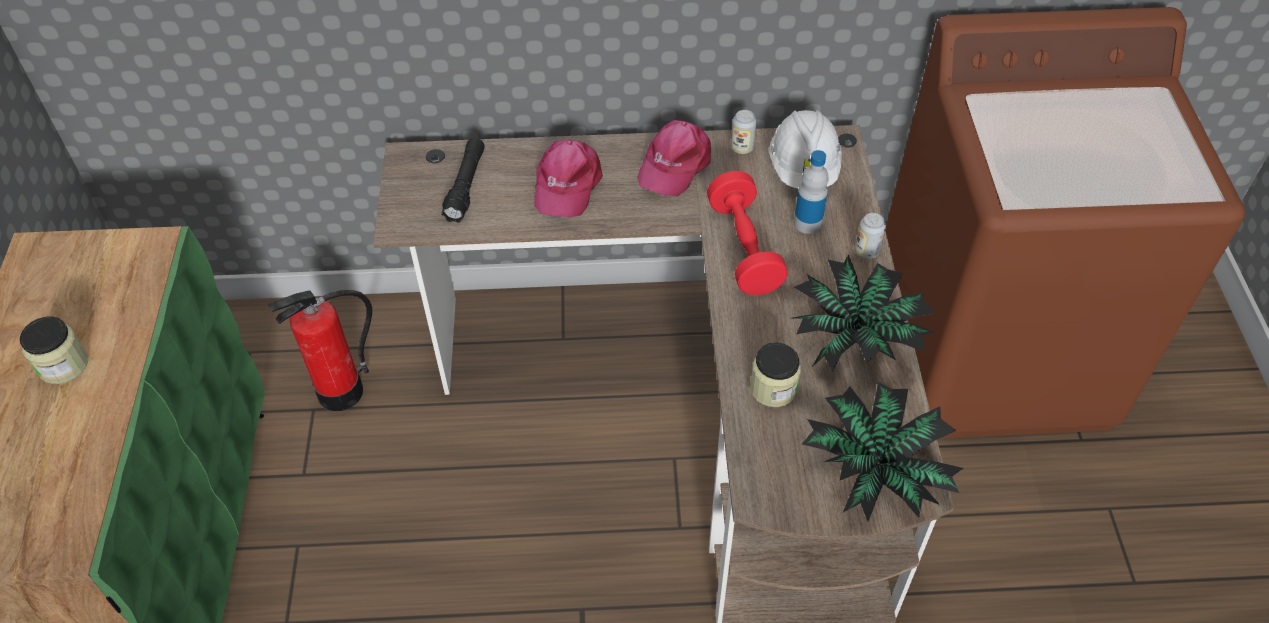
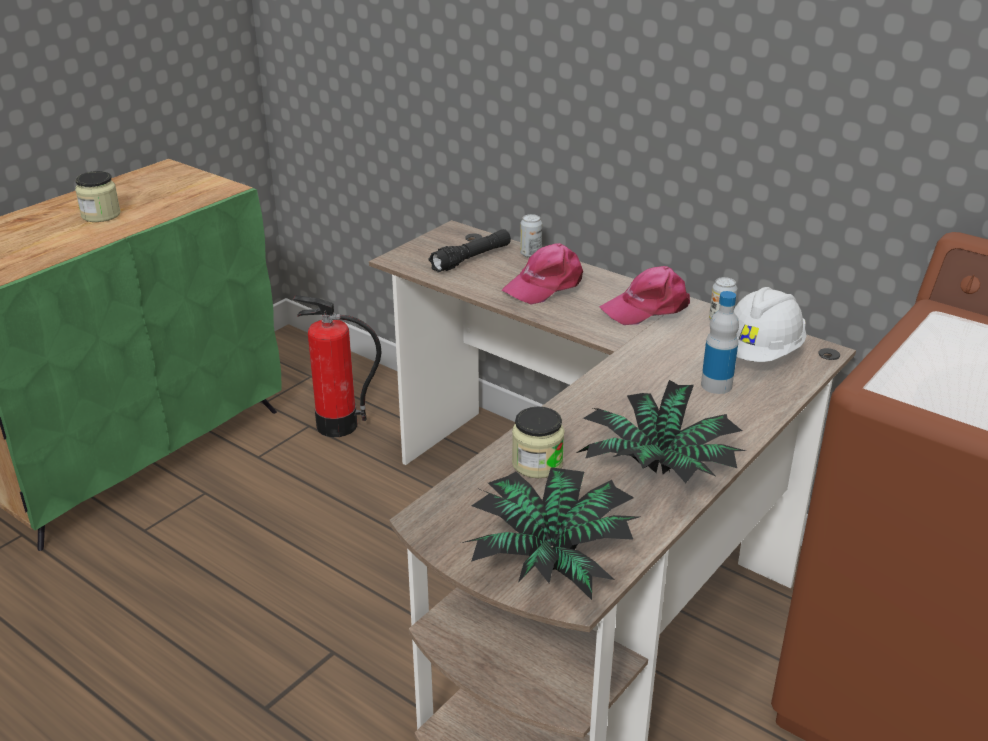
camera: 40 degrees right, 20 degrees down
red dumbbell [707,171,788,295] -> none
can [855,213,886,259] -> can moved to [520,214,542,258]

